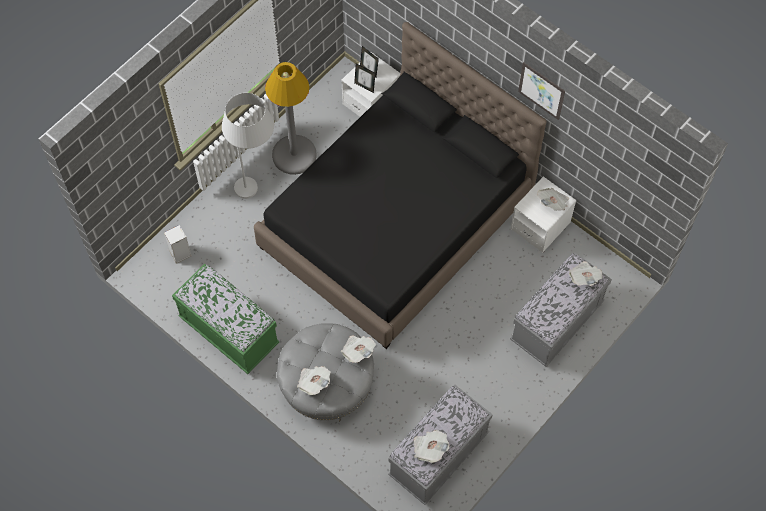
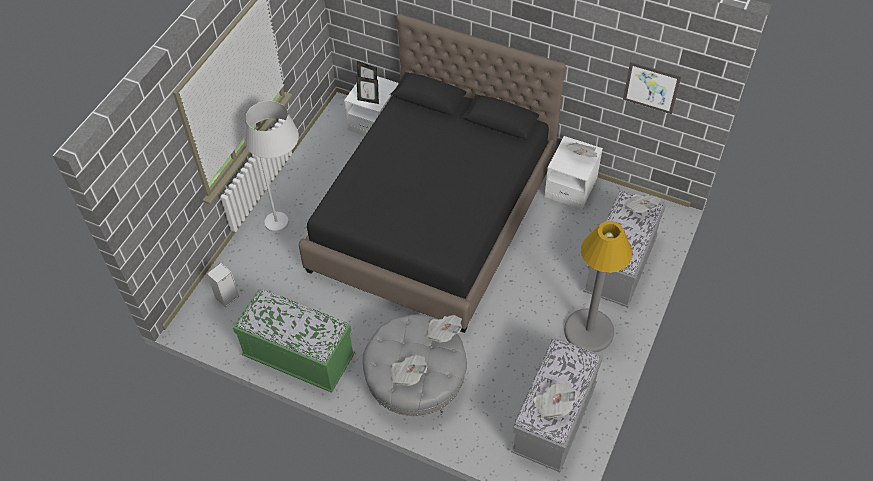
camera: 15 degrees left, 10 degrees down
grey floor lamp [265,62,317,175] -> grey floor lamp moved to [564,221,632,353]
picture [518,62,565,120] -> picture moved to [623,62,681,114]

